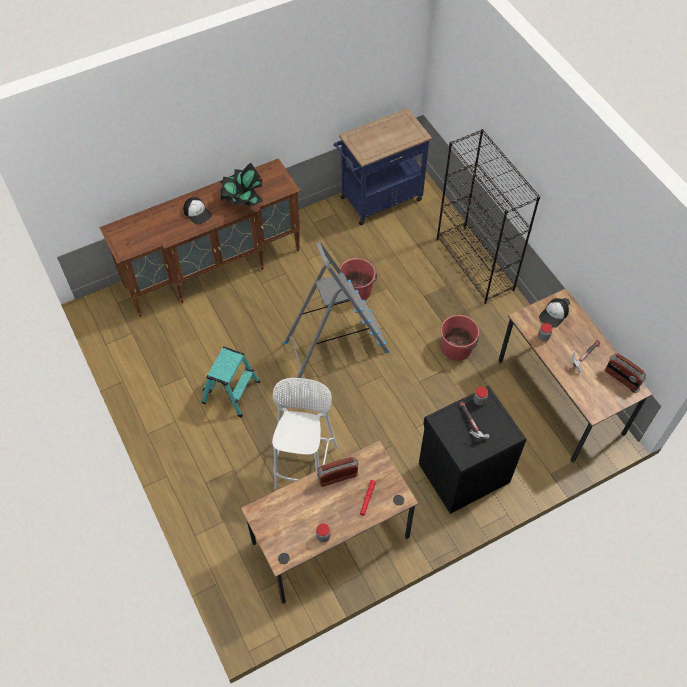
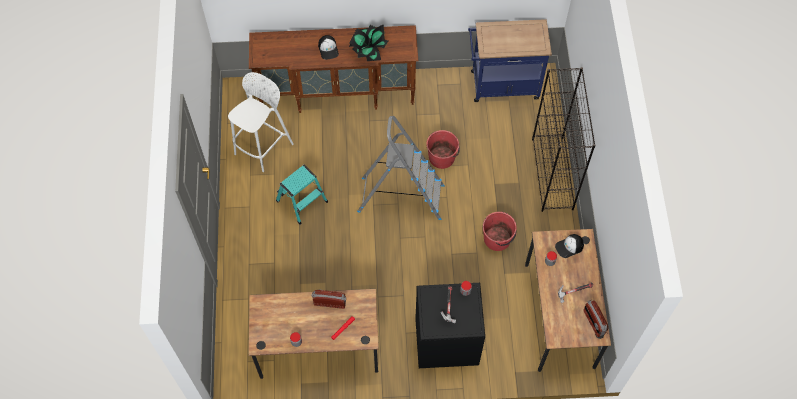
camera: 25 degrees right, 5 degrees up
white stool [272,378,338,489] -> white stool moved to [228,72,294,172]

